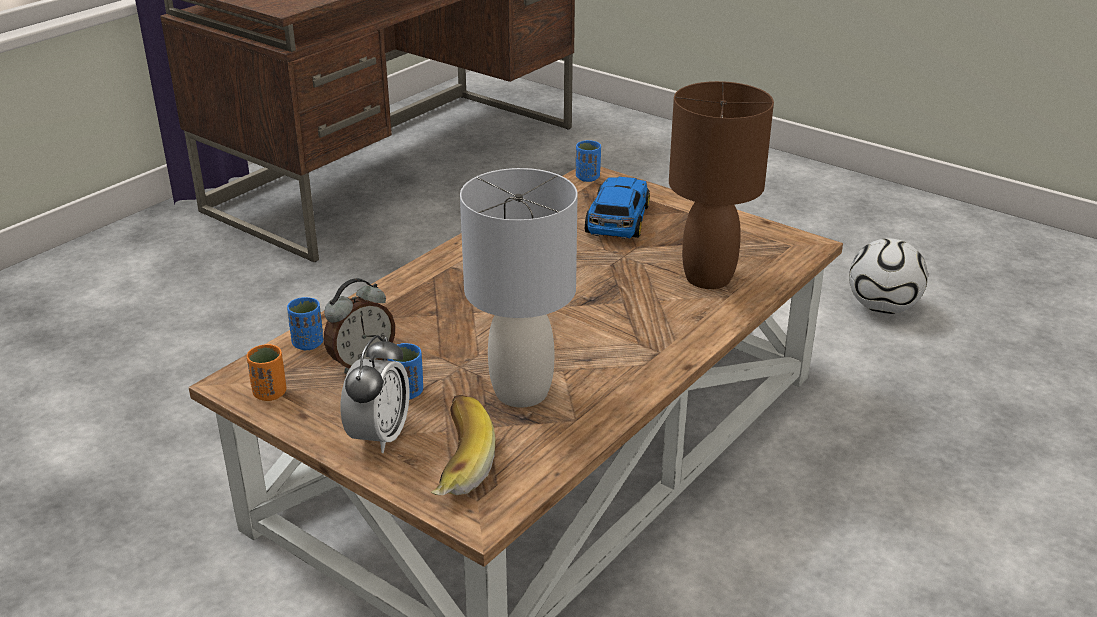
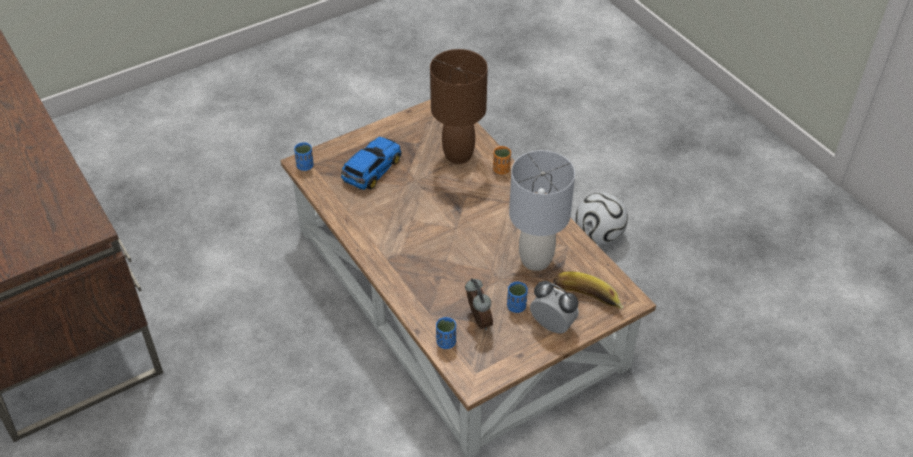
camera: 70 degrees left, 15 degrees up
orange cup [247,344,286,401] -> orange cup moved to [493,146,511,175]
toy car [585,177,650,239] -> toy car turned 90 degrees clockwise [341,137,402,190]
football [849,238,928,314] -> football moved to [575,192,628,244]

